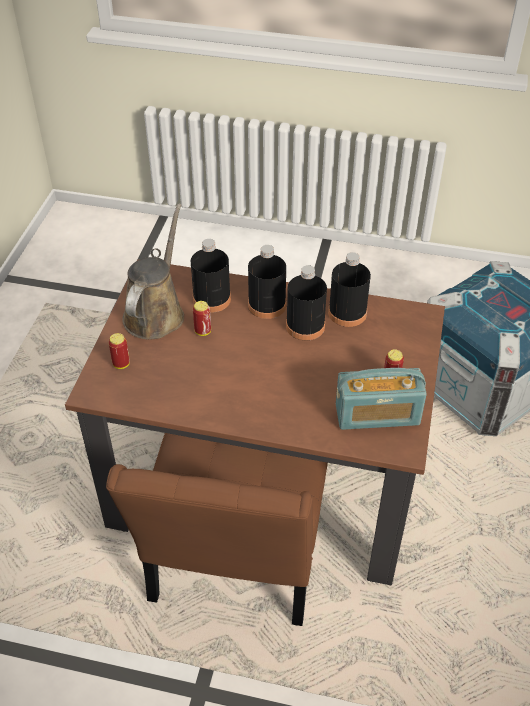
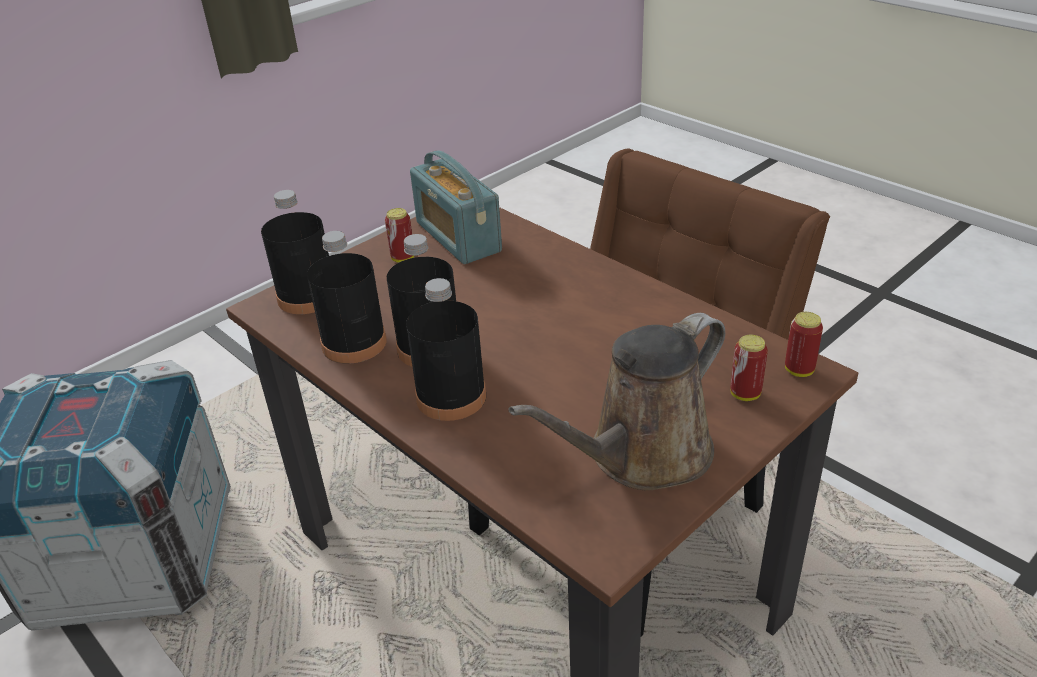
camera: 145 degrees left, 10 degrees down
black bottle [191,239,231,313] -> black bottle moved to [261,190,329,314]
can [193,301,211,336] -> can moved to [785,312,823,377]
radio [336,368,427,430] -> radio turned 150 degrees counterclockwise [410,150,502,264]

